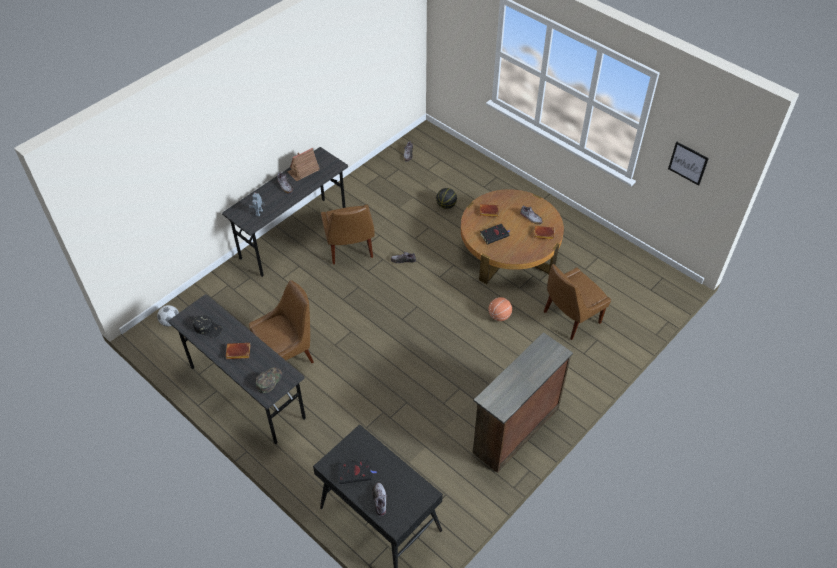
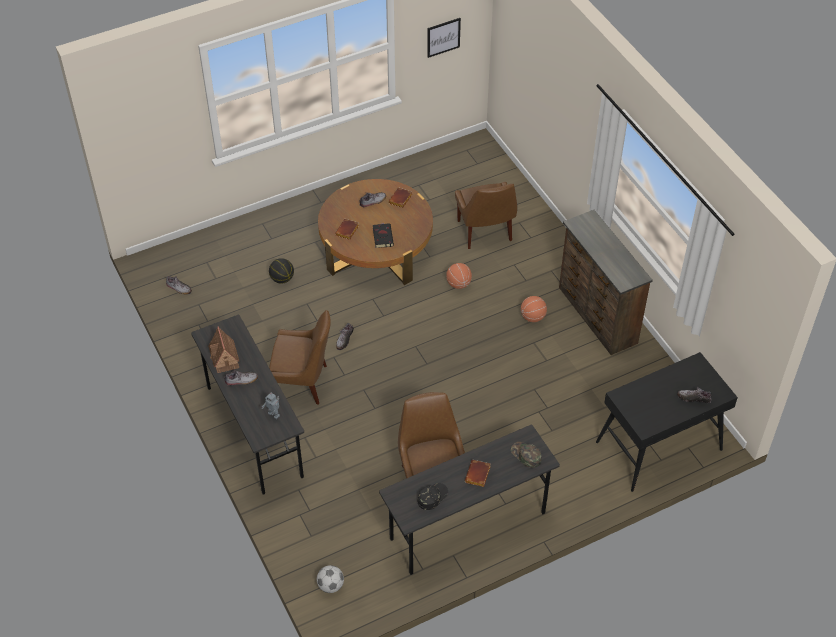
camera: 70 degrees left, 0 degrees up
black book [337,459,377,484] -> none
none -> basketball [521,296,547,322]

